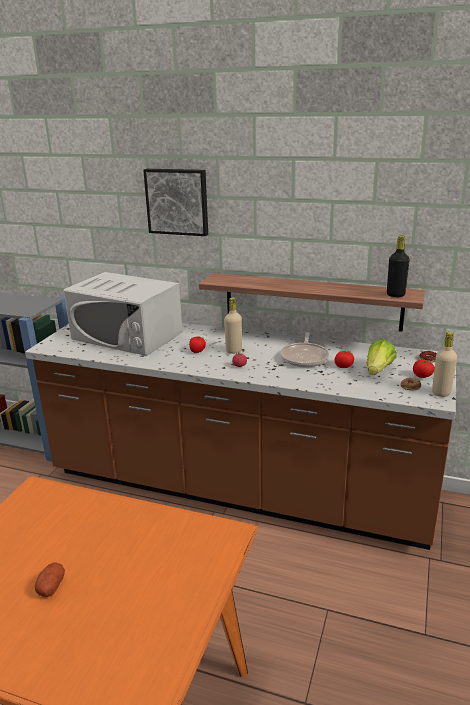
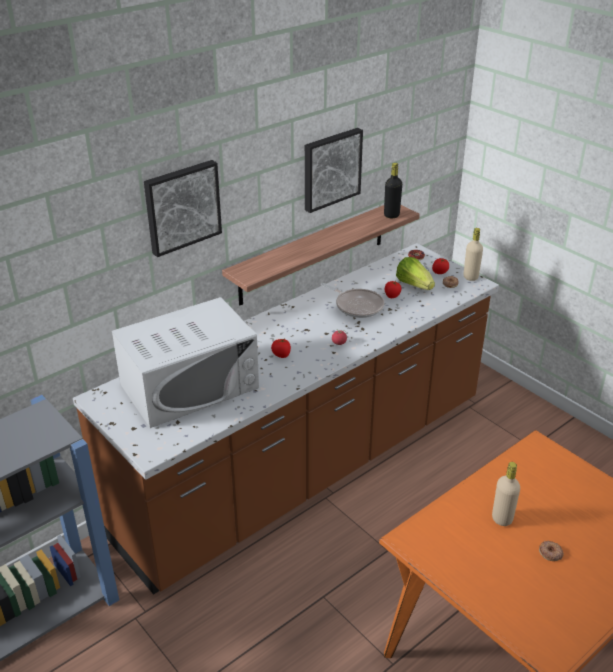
camera: 60 degrees left, 10 degrees up
potato [35,563,65,597] -> donut [539,540,564,561]
beige bottle [224,298,242,354] -> beige bottle moved to [492,462,520,526]
none -> picture [305,128,363,213]

